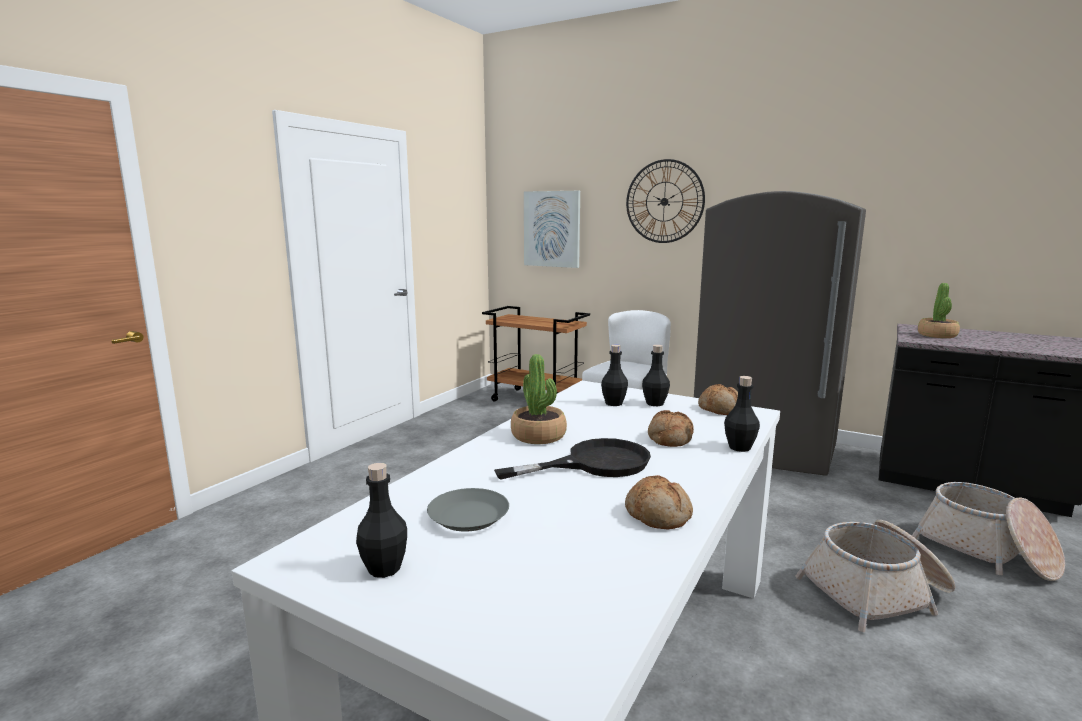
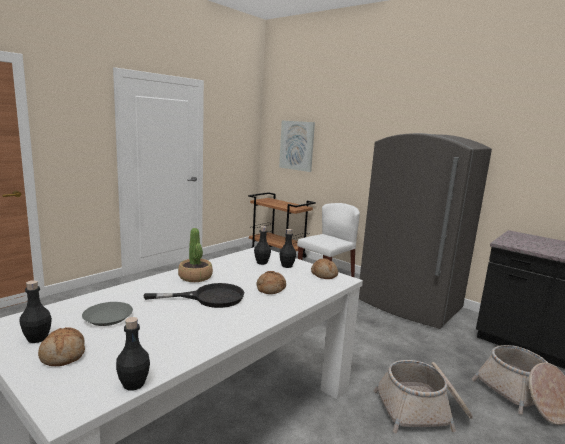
camera: 10 degrees right, 0 degrees up
bread [625,475,693,530] -> bread moved to [38,327,85,366]
wall clock [626,159,705,243] -> none
black bottle [724,376,760,452] -> black bottle moved to [116,317,150,390]
potted plant [918,283,960,338] -> none

